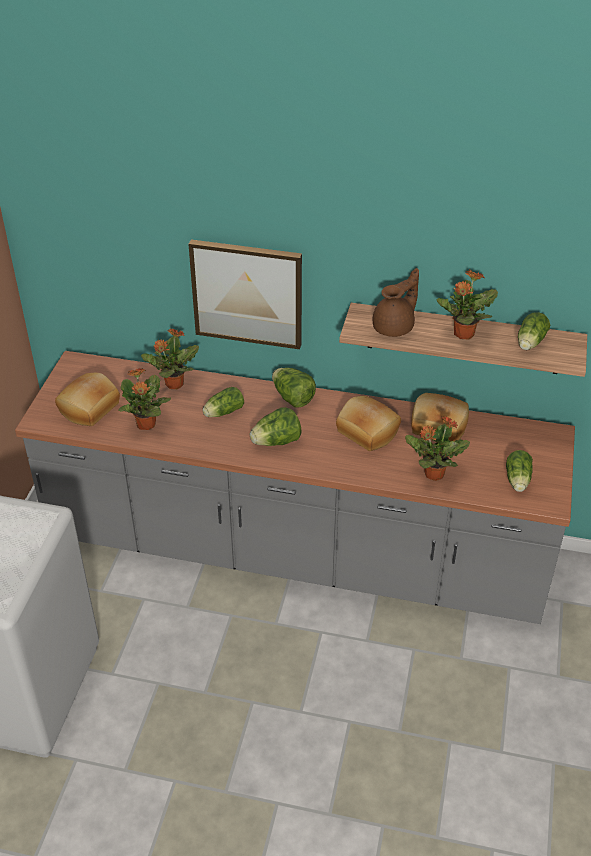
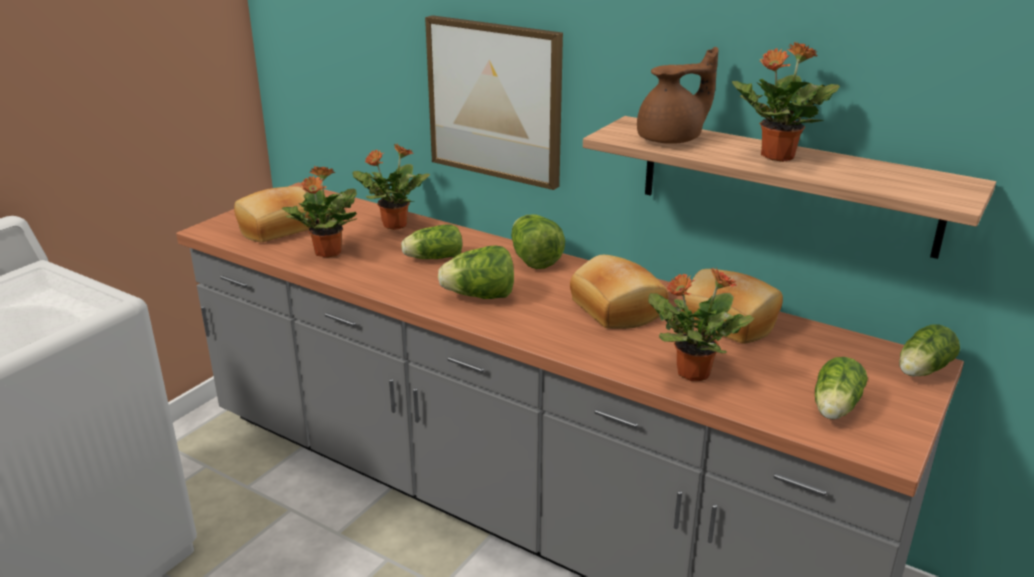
camera: 20 degrees right, 15 degrees down
lettuce [518,312,550,350] -> lettuce moved to [899,324,960,377]

